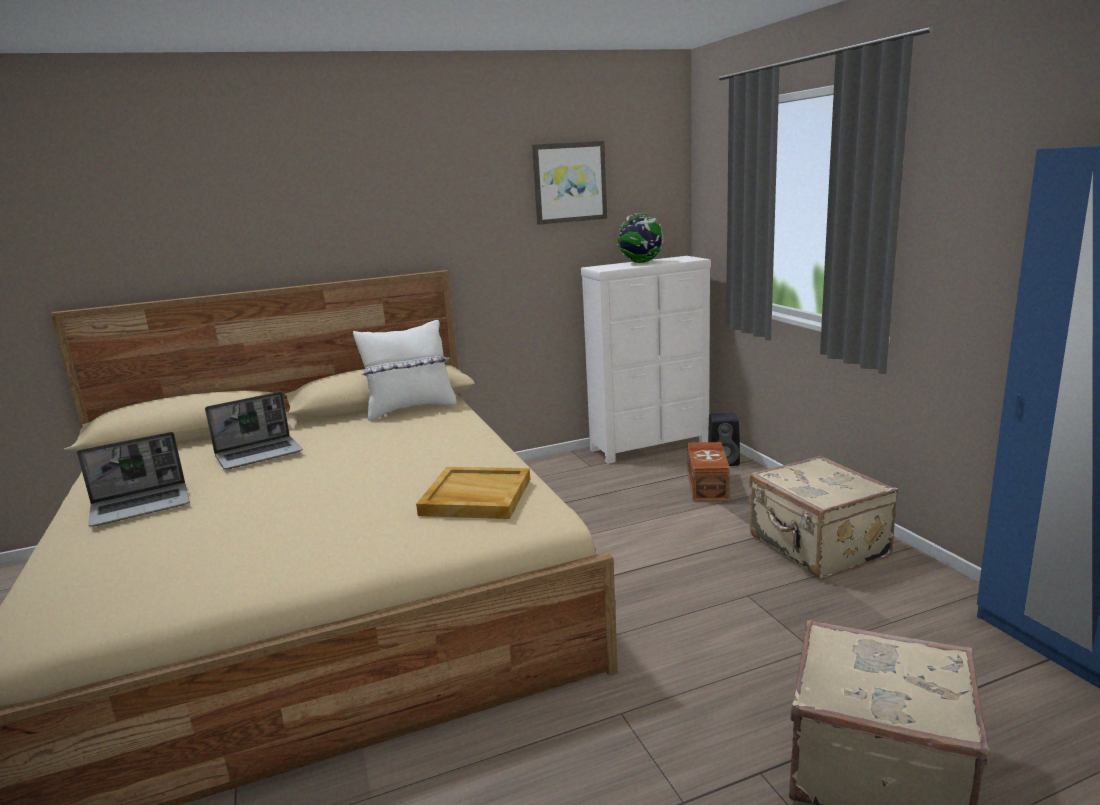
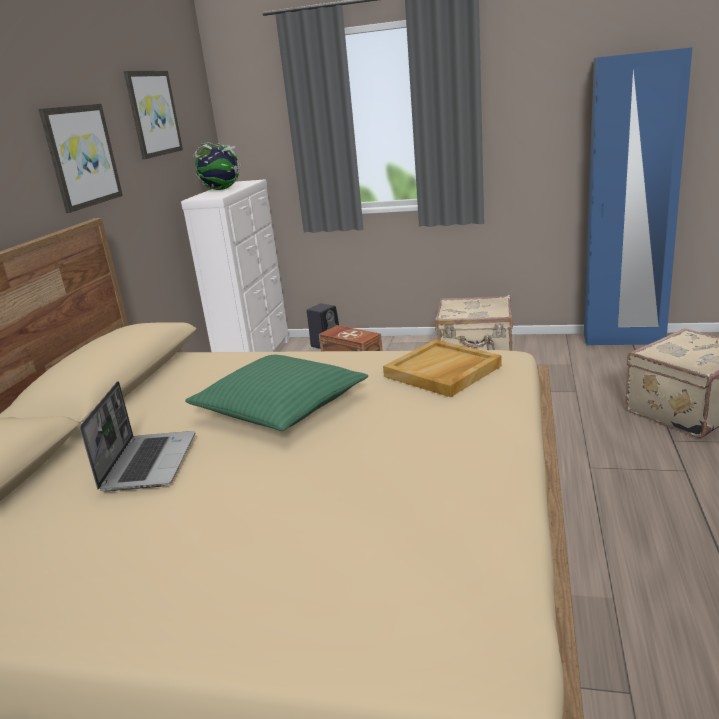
camera: 55 degrees left, 5 degrees up
laptop [77,432,190,527] -> none
white pillow [353,320,457,421] -> none
none -> picture [39,104,123,213]
none -> green pillow [185,355,368,431]

